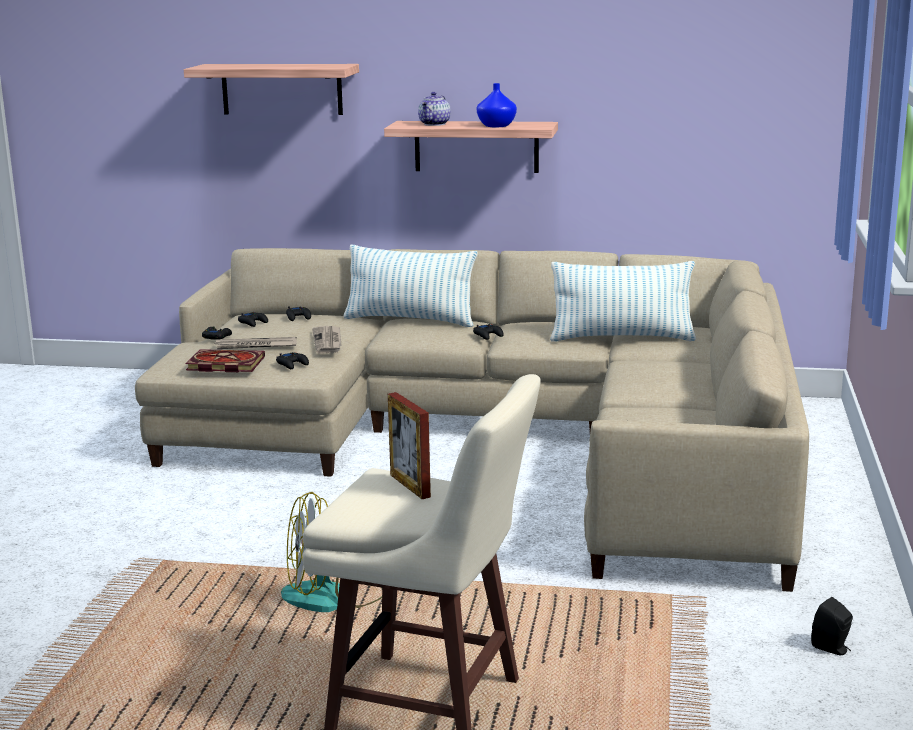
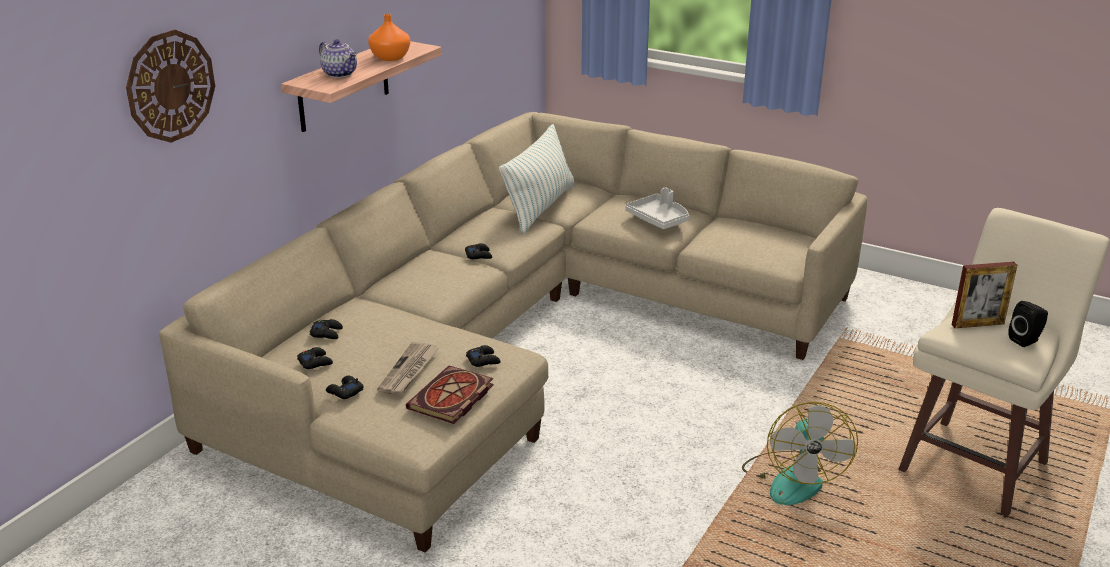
camera: 70 degrees left, 10 degrees up
shelf [184,64,359,115] -> wall clock [126,30,215,143]
newspaper [312,326,342,354] -> none
pillow [343,245,478,327] -> none
blue vase [477,83,517,127] -> orange vase [368,14,410,61]
black speaker [811,597,853,655] -> black speaker moved to [1009,301,1048,347]
none -> grey tray [625,187,689,229]

